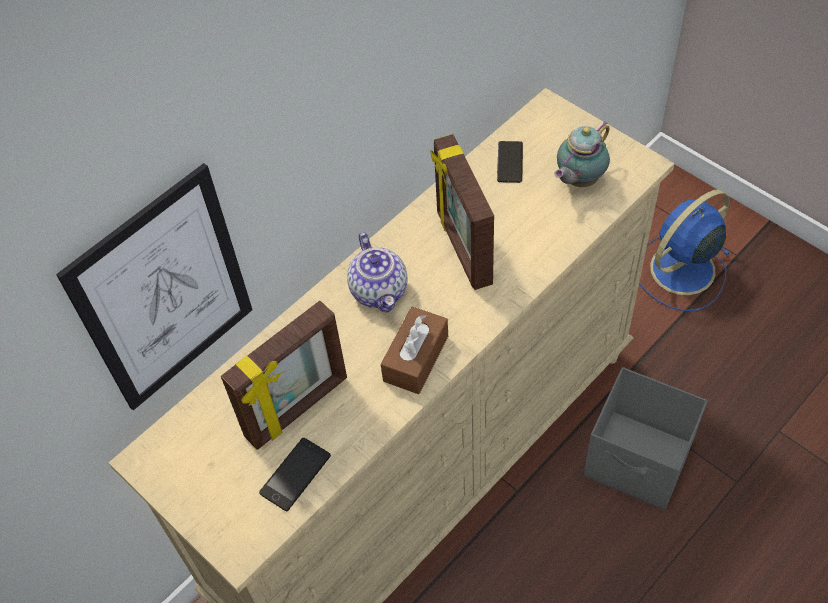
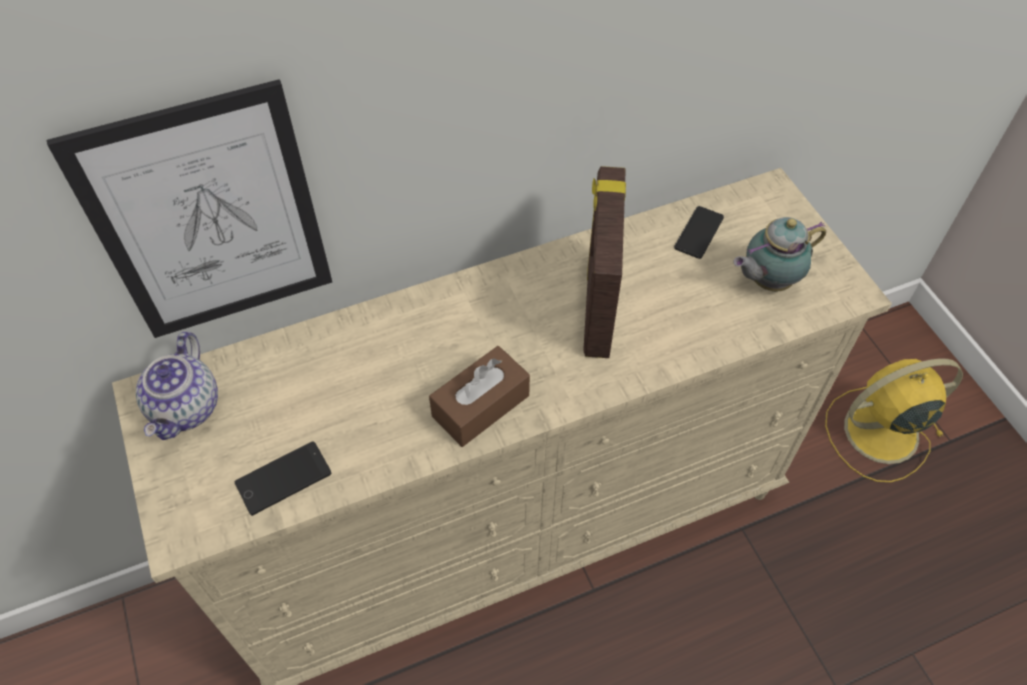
camera: 20 degrees right, 0 degrees up
picture frame [221,301,347,450] -> none
teapot [347,232,407,313] -> teapot moved to [136,332,218,440]
grey storage box [584,367,708,510] -> none
blue fan [639,189,730,311] -> yellow fan [825,358,963,482]

